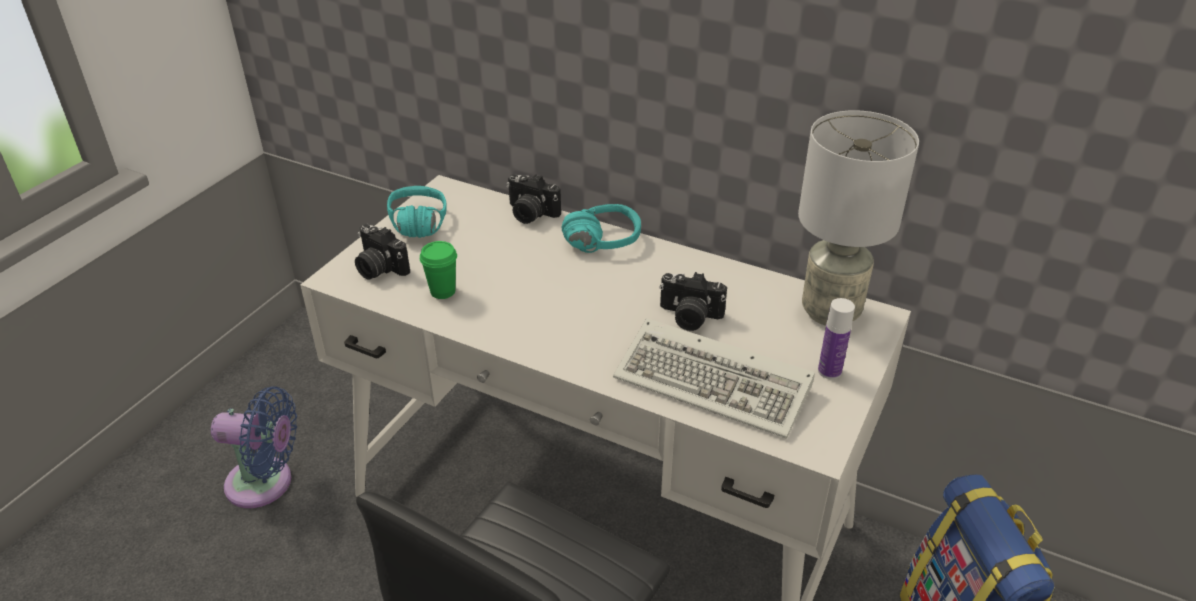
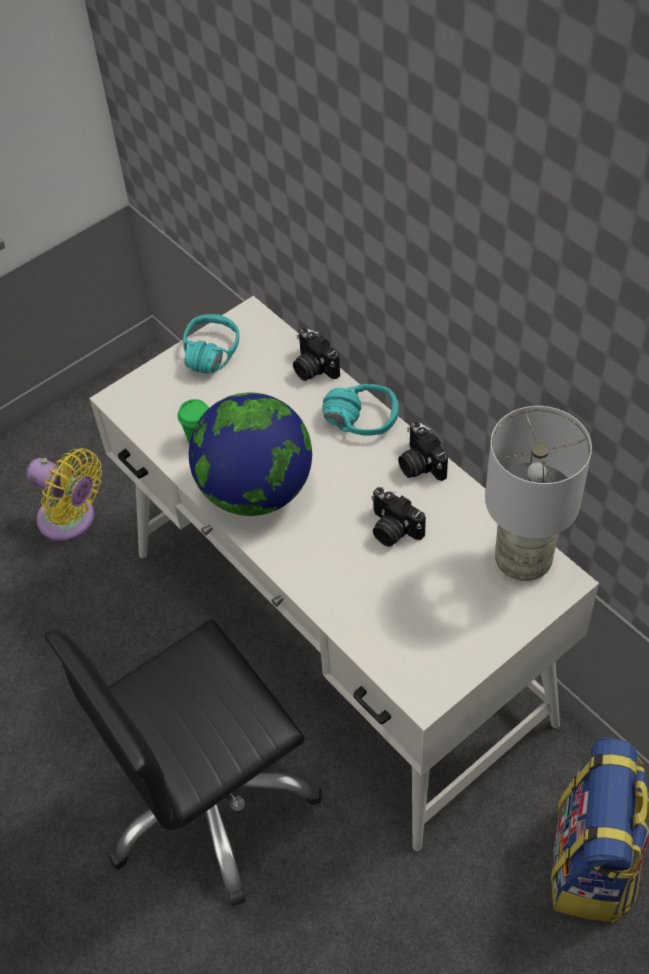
camera: 25 degrees right, 15 degrees up
blue fan [211,386,297,508] -> yellow fan [26,448,102,542]
camera [355,224,410,280] -> camera moved to [398,421,448,481]
keyboard [613,318,815,439] -> none
bottle [818,298,855,379] -> none
none -> globe [189,393,312,516]

